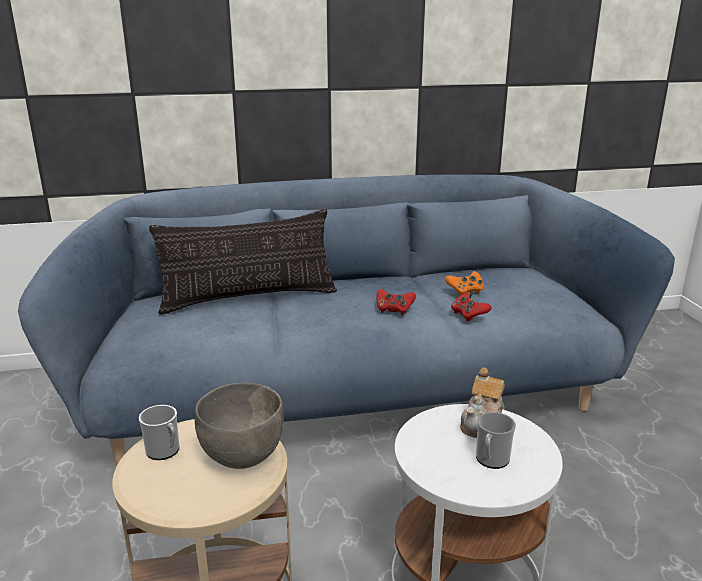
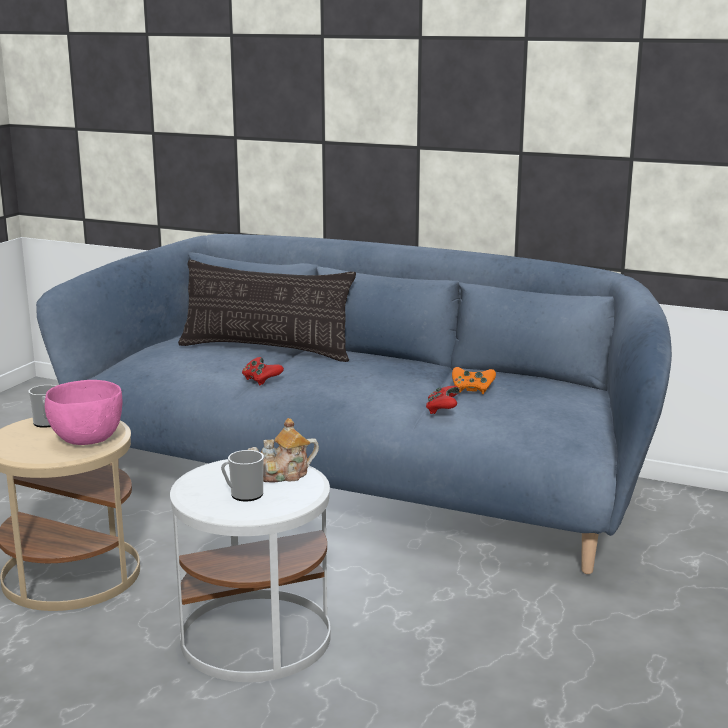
camera: 35 degrees right, 5 degrees down
grey bowl [195,383,284,469] -> pink bowl [45,380,122,445]
red game controller [376,289,416,315] -> red game controller moved to [242,357,284,386]

